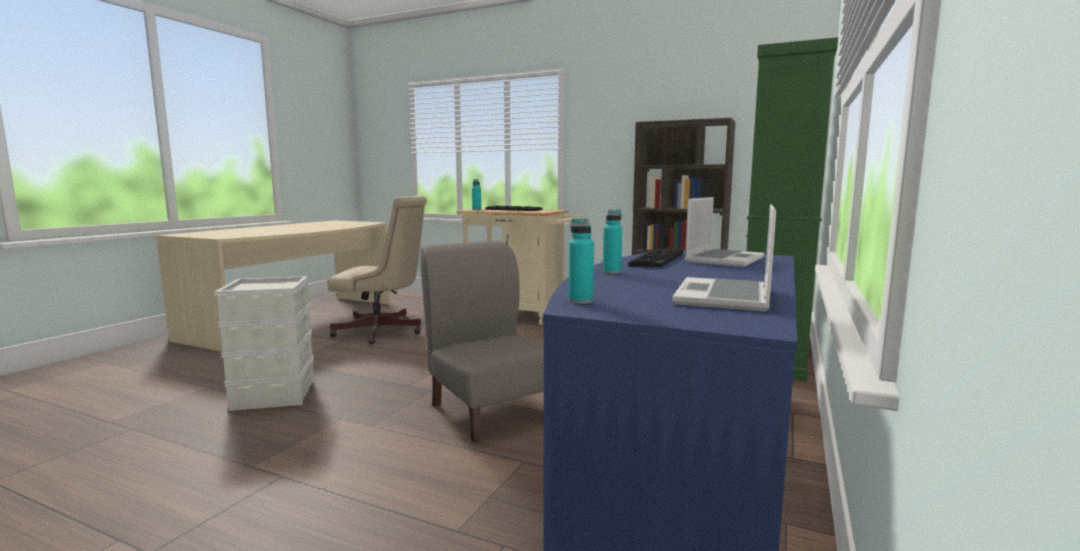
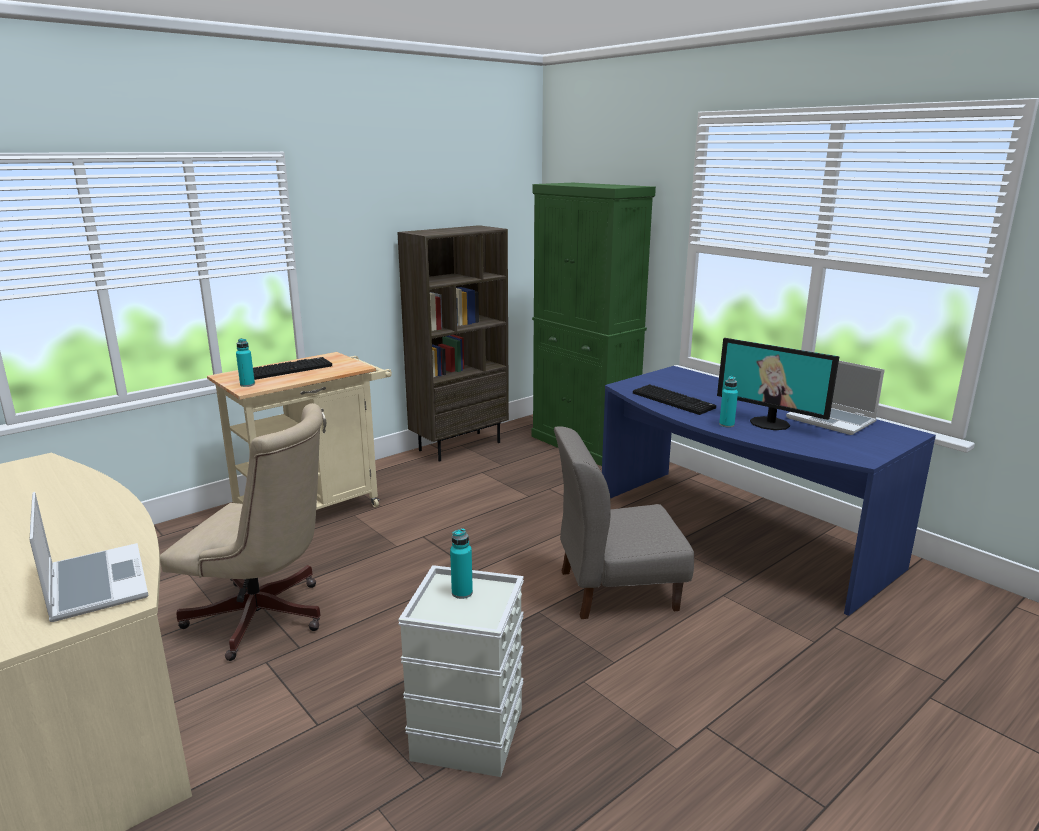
camera: 65 degrees left, 10 degrees up
beige office chair [327,195,427,344] -> beige office chair turned 75 degrees clockwise [160,403,323,661]
turquoise bottle [568,218,594,304] -> turquoise bottle moved to [450,528,473,599]
laptop [685,197,764,267] -> laptop moved to [30,492,148,622]
none -> monitor [717,338,840,430]

